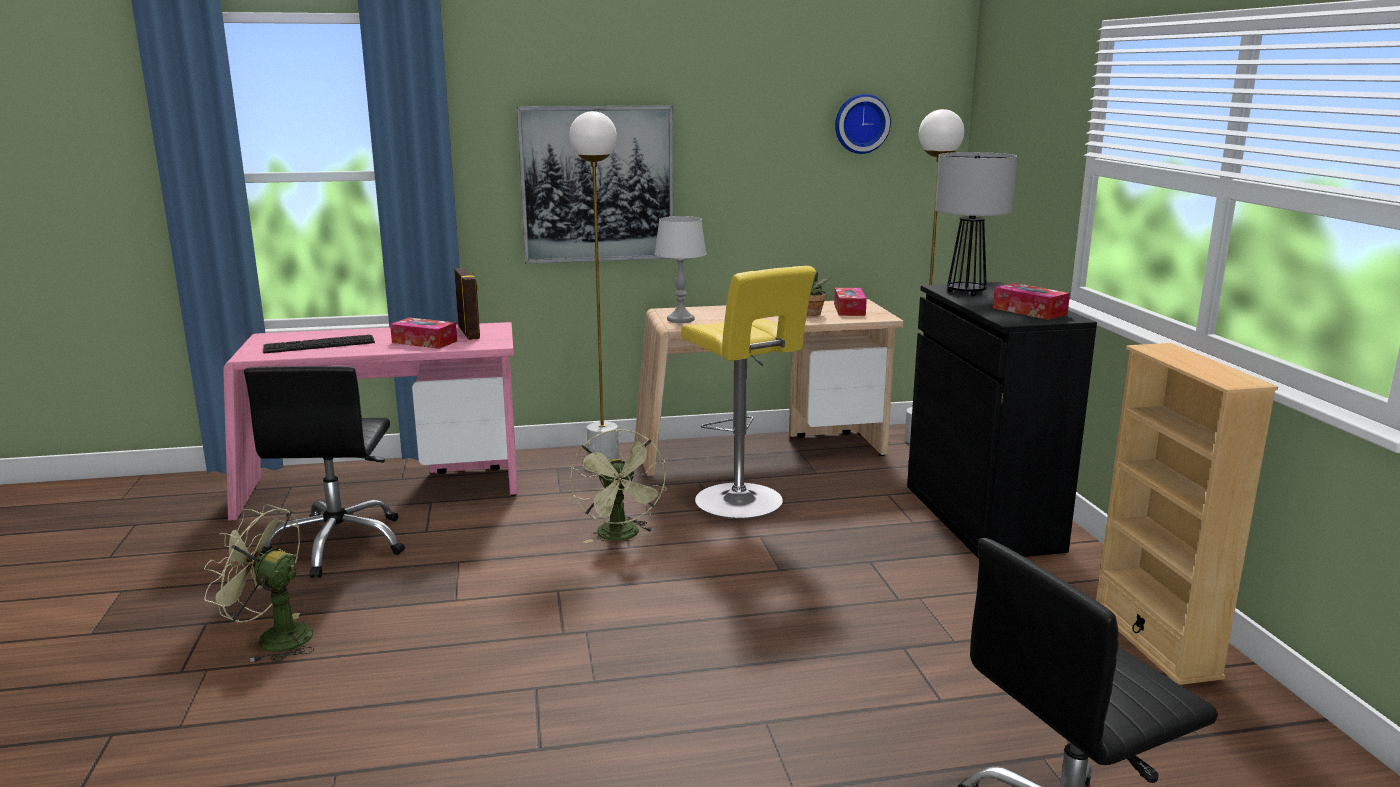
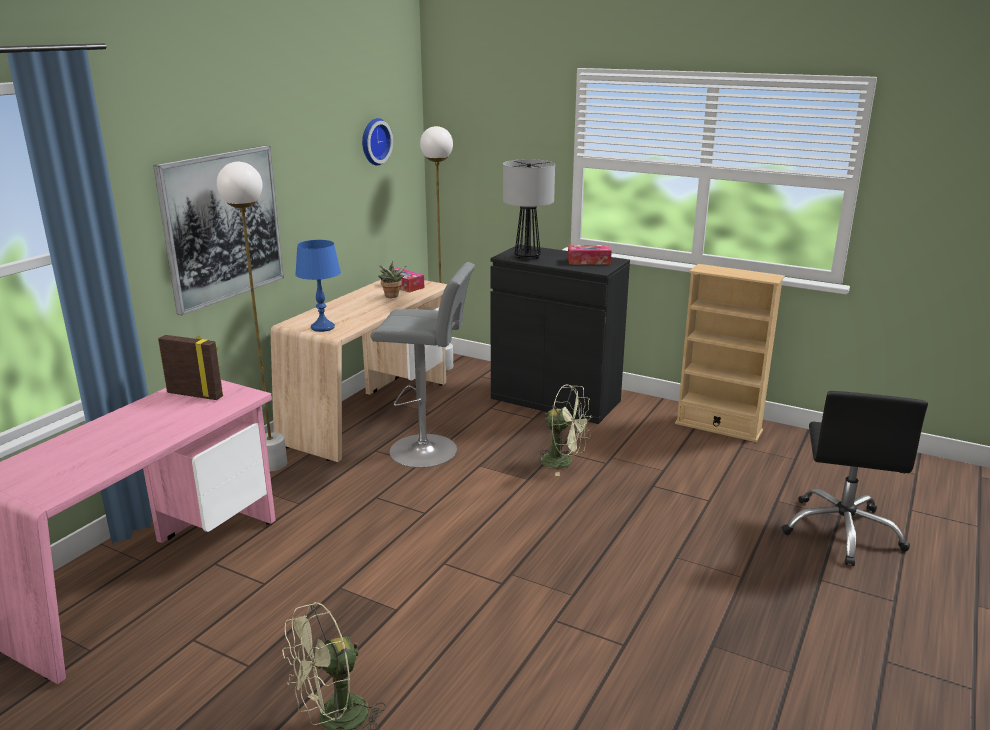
camera: 50 degrees left, 5 degrees up
black office chair [244,366,405,578] -> none
keyboard [263,334,375,353] -> none
tissue box [390,318,457,349] -> none
green fan [570,429,667,543] -> green fan moved to [536,384,592,476]
grey table lamp [654,216,707,323] -> blue table lamp [295,240,341,332]
yellow stool [681,266,816,519] -> grey stool [371,262,475,468]

